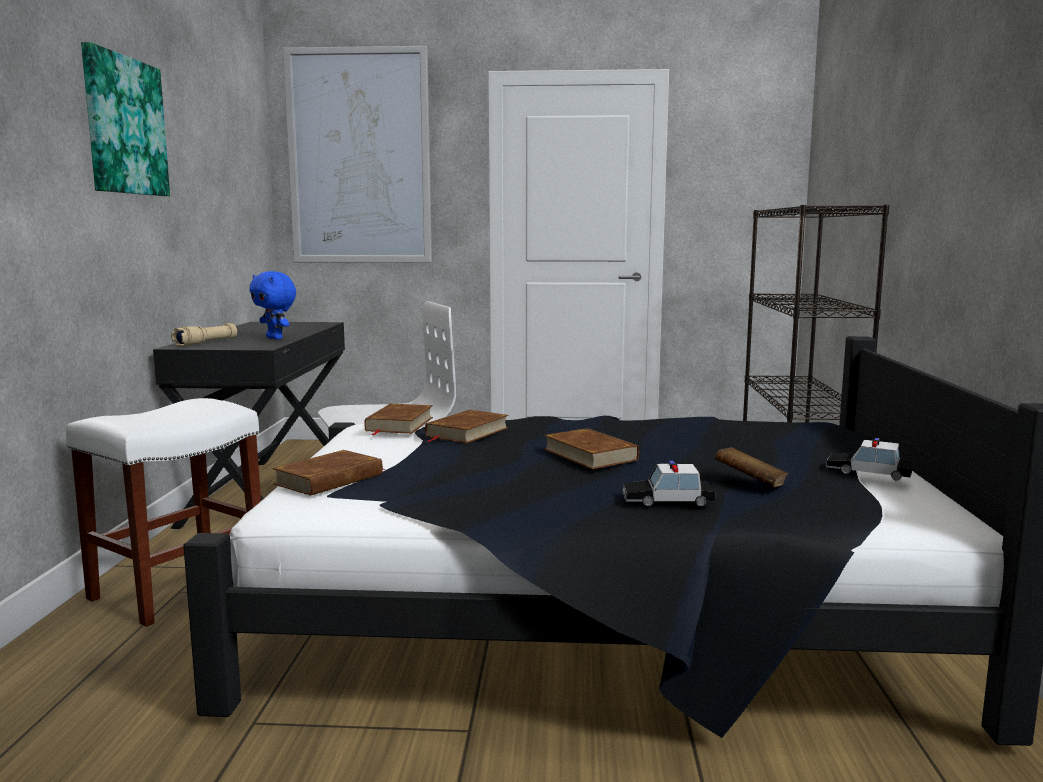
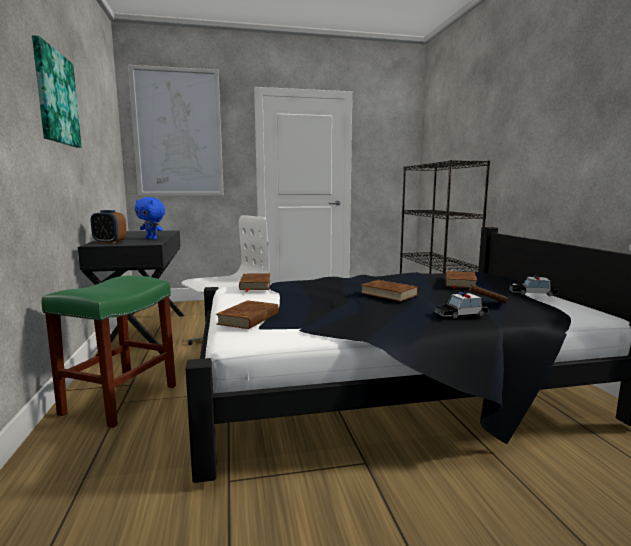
camera: 15 degrees left, 0 degrees up
white stool [66,398,261,627] -> green stool [42,275,176,428]
beige flashlight [171,323,237,346] -> alarm clock [91,210,127,244]
brown book [425,410,509,444] -> brown book moved to [446,271,478,289]

